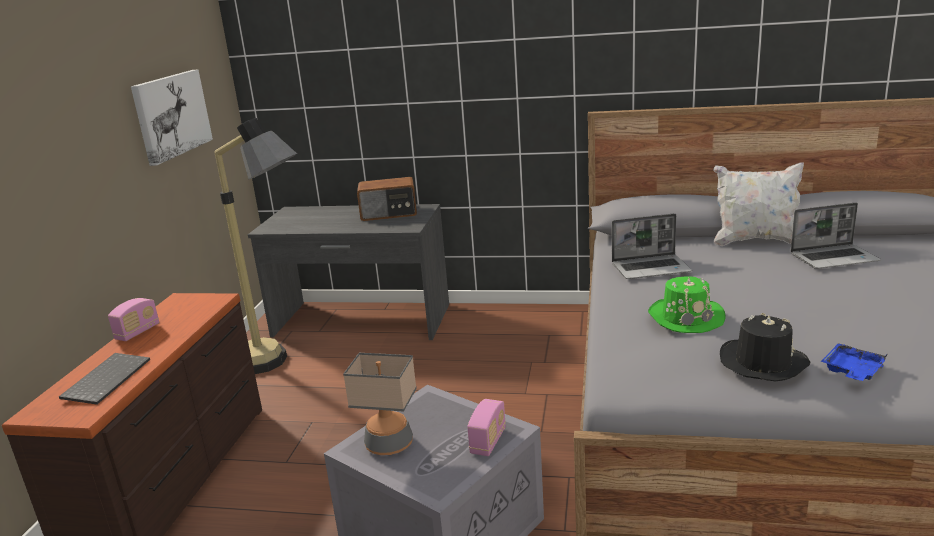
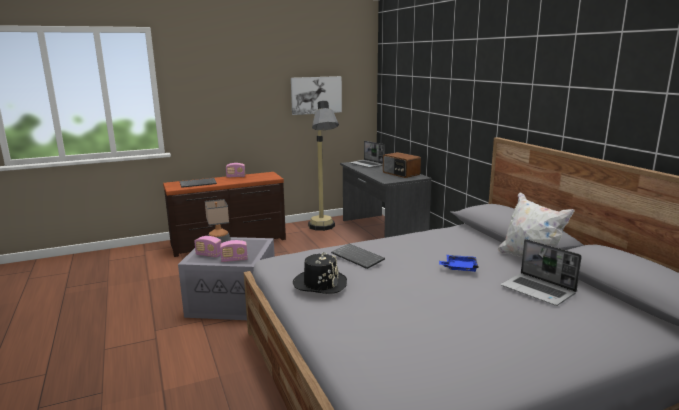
camera: 55 degrees right, 5 degrees down
laptop [612,213,692,279] -> laptop moved to [349,141,385,168]
green hat [648,276,726,333] -> keyboard [331,244,385,269]
blue tray [821,343,888,381] -> blue tray moved to [439,255,478,272]
none -> radio [194,236,221,258]

